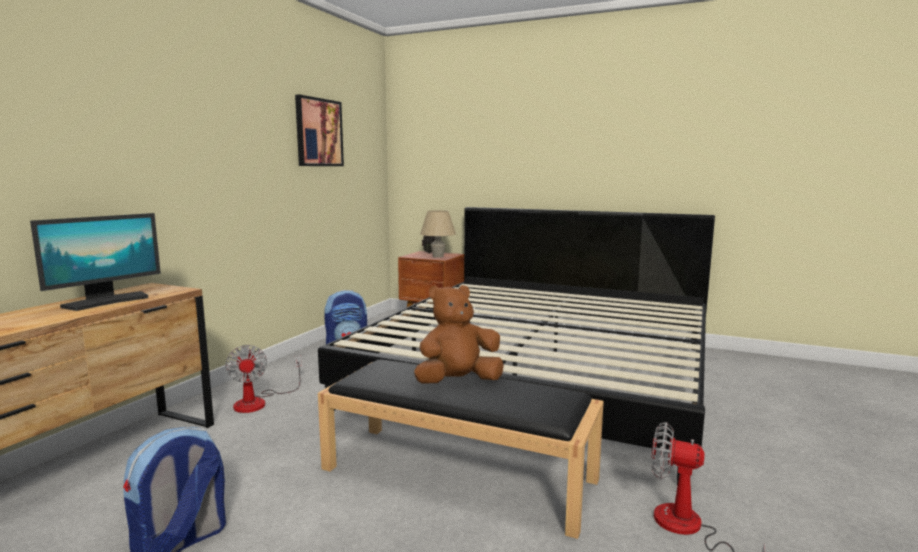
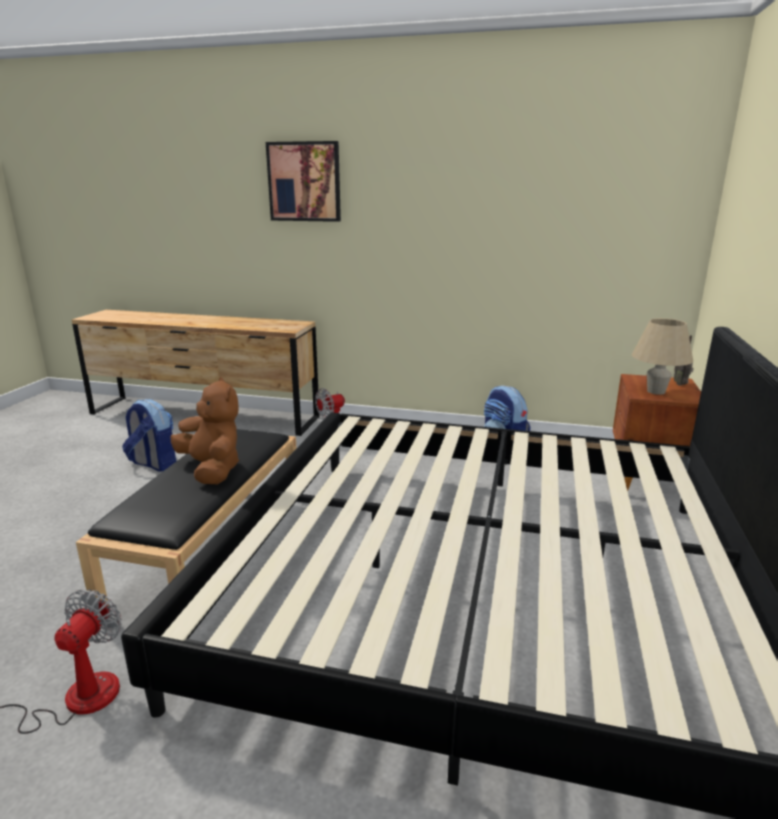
camera: 80 degrees right, 10 degrees up
monitor [30,213,161,311] -> none
picture [295,94,344,166] -> picture moved to [266,141,341,222]

